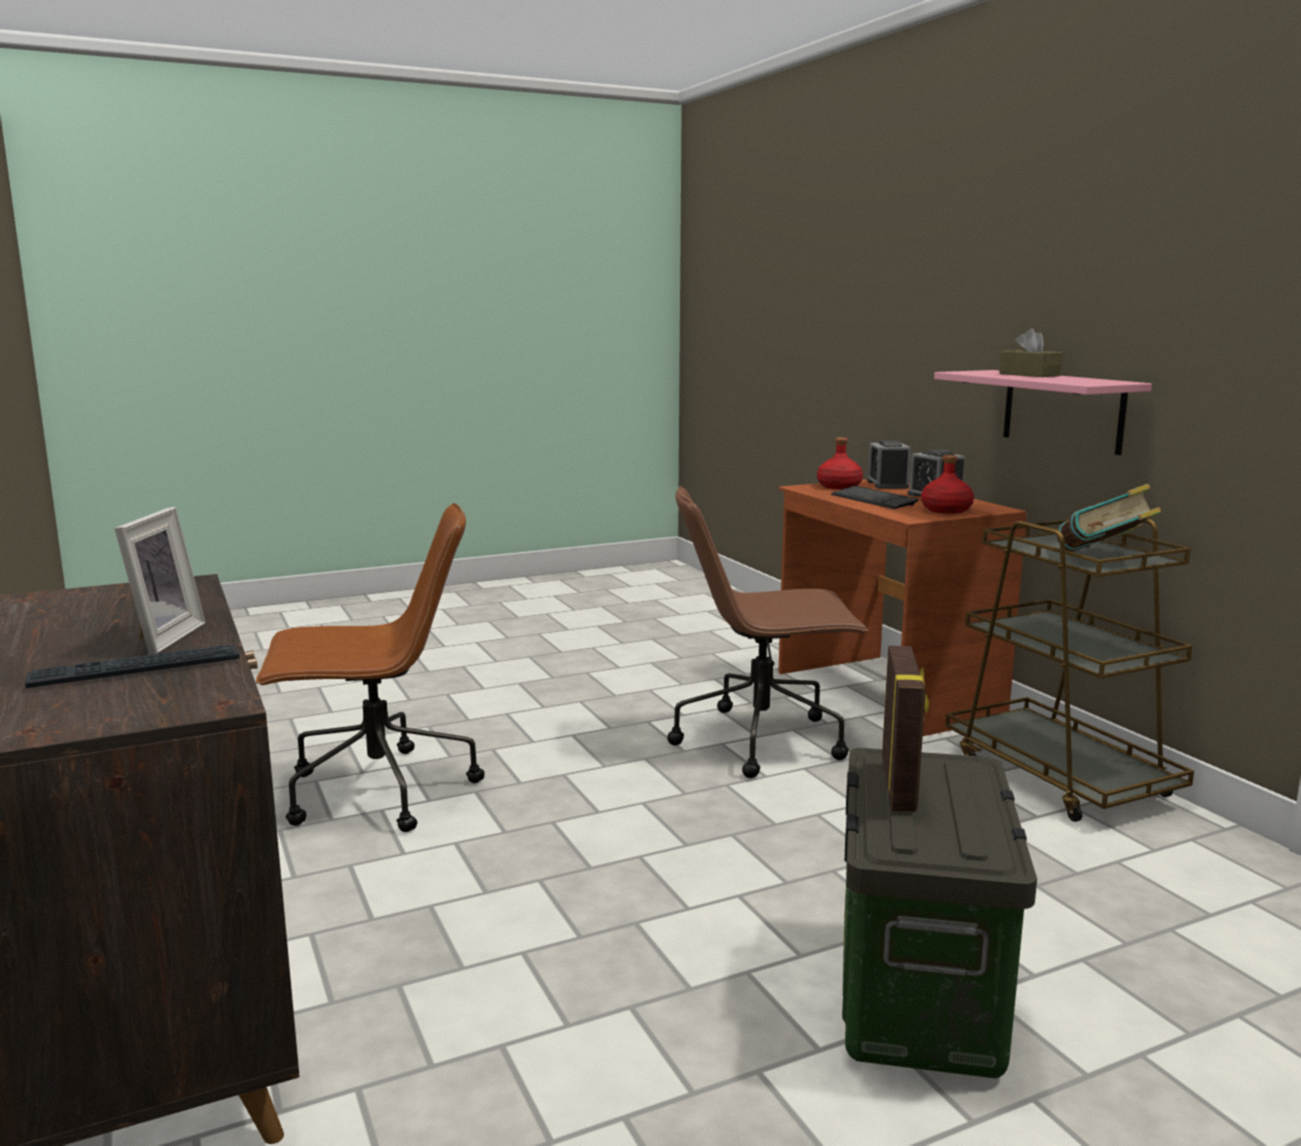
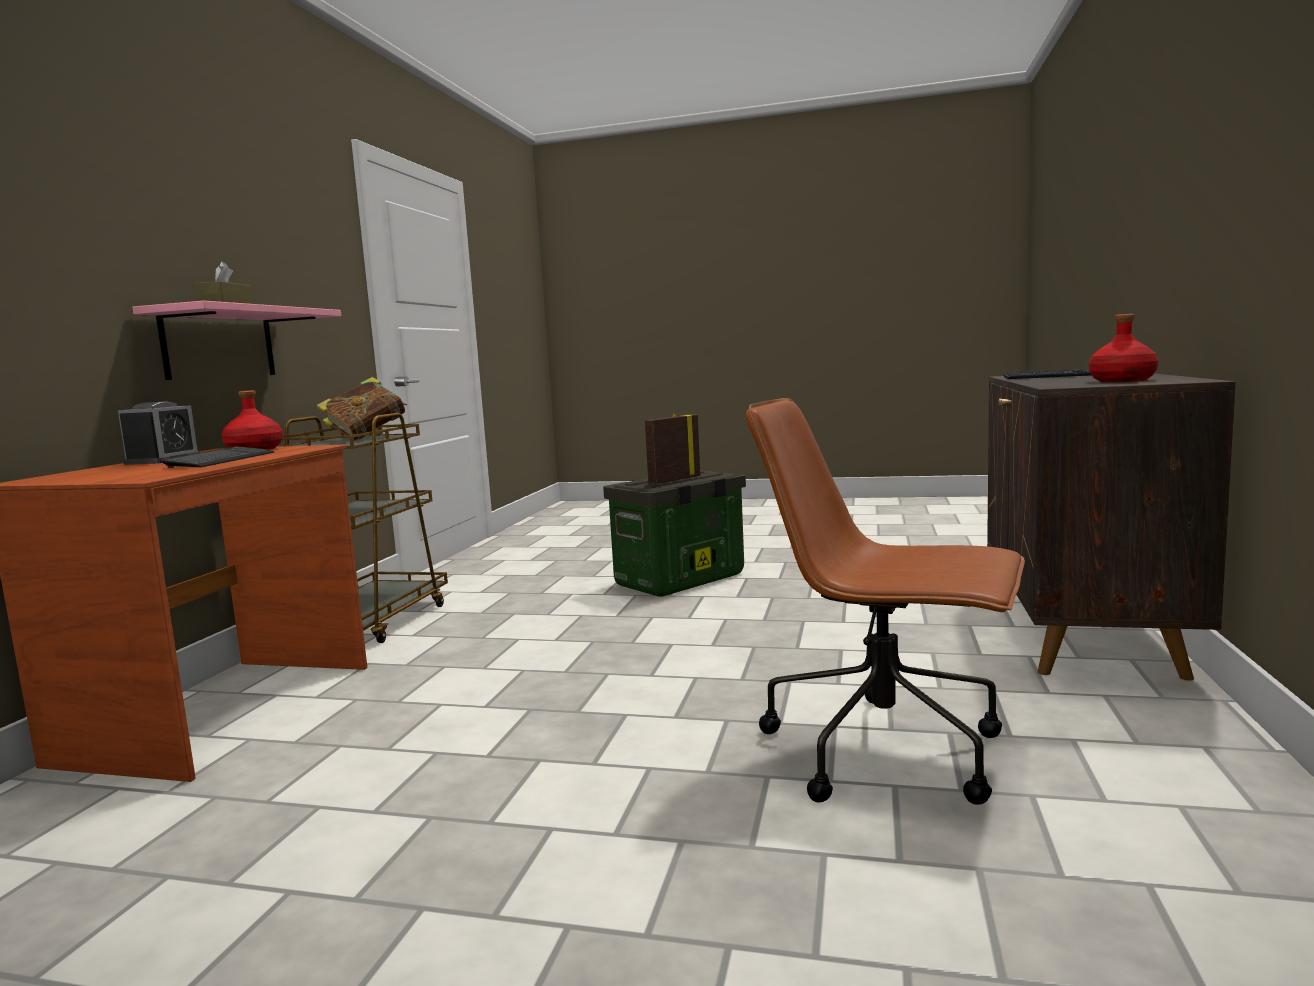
camera: 140 degrees left, 5 degrees down
picture frame [115,507,206,655] -> none
brown office chair [667,486,869,778] -> none
red bottle [817,437,863,489] -> red bottle moved to [1089,314,1159,382]
alarm clock [867,440,911,489] -> none

